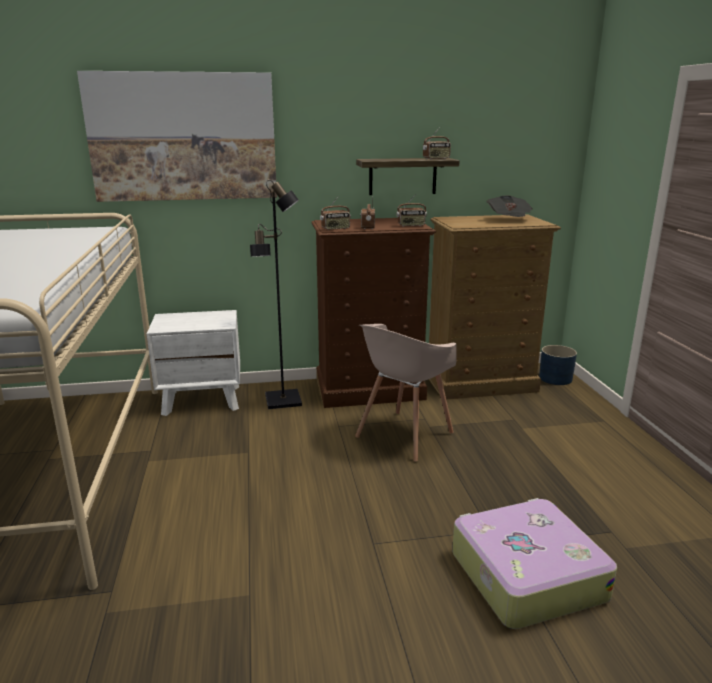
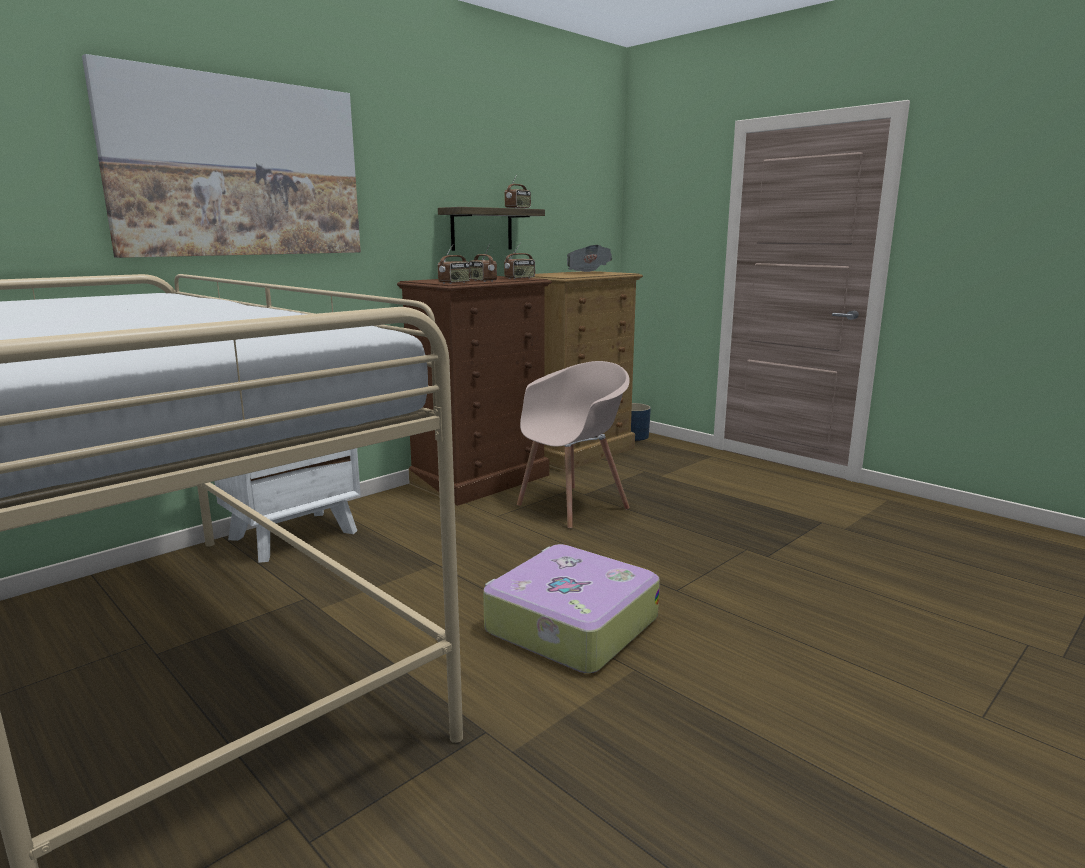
camera: 35 degrees left, 5 degrees down
black floor lamp [250,180,302,409] -> none
beige chair [355,324,457,462] -> beige chair turned 135 degrees counterclockwise [517,361,630,529]
suitcase [452,498,617,629] -> suitcase moved to [483,544,660,673]

